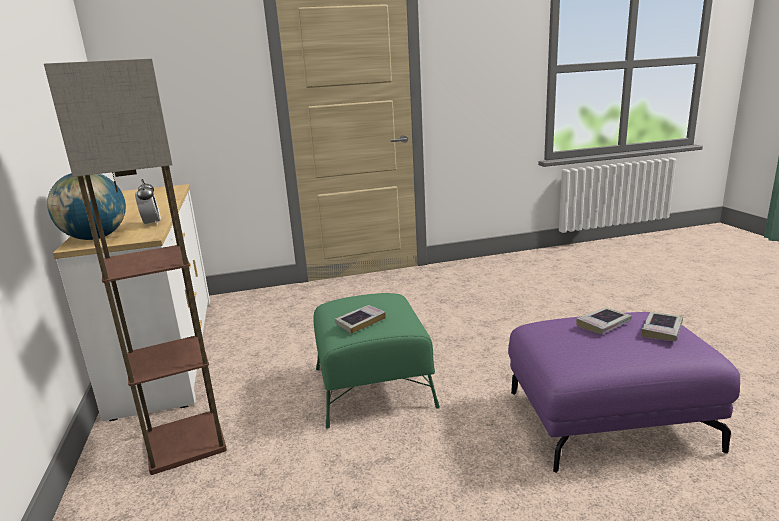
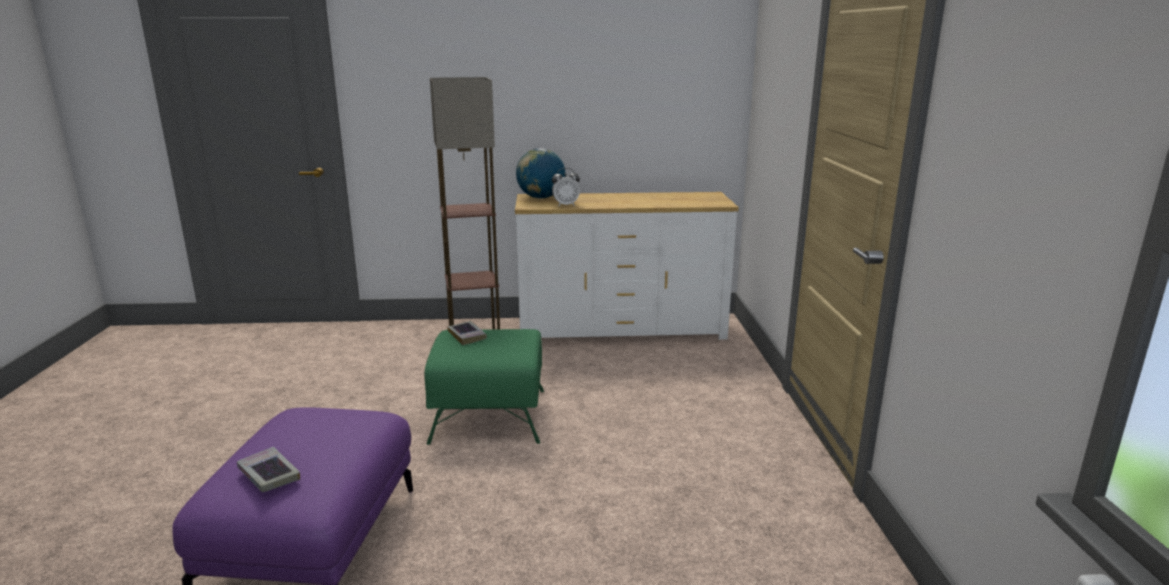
camera: 100 degrees right, 0 degrees up
book [576,307,631,334] -> none

